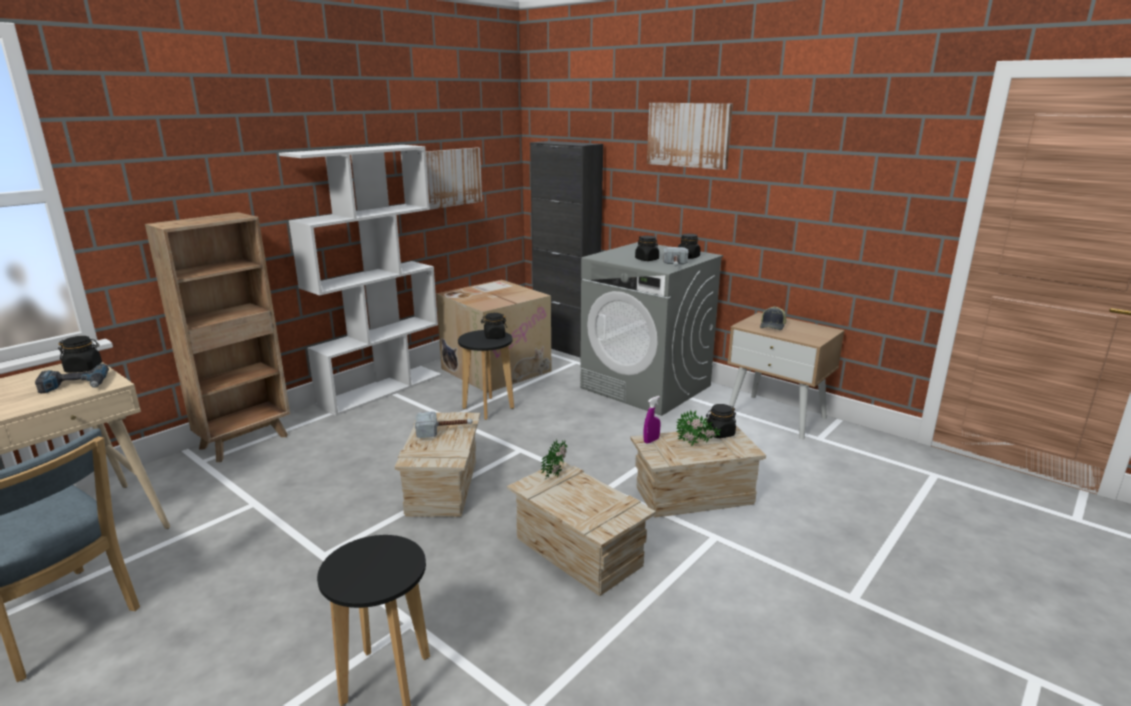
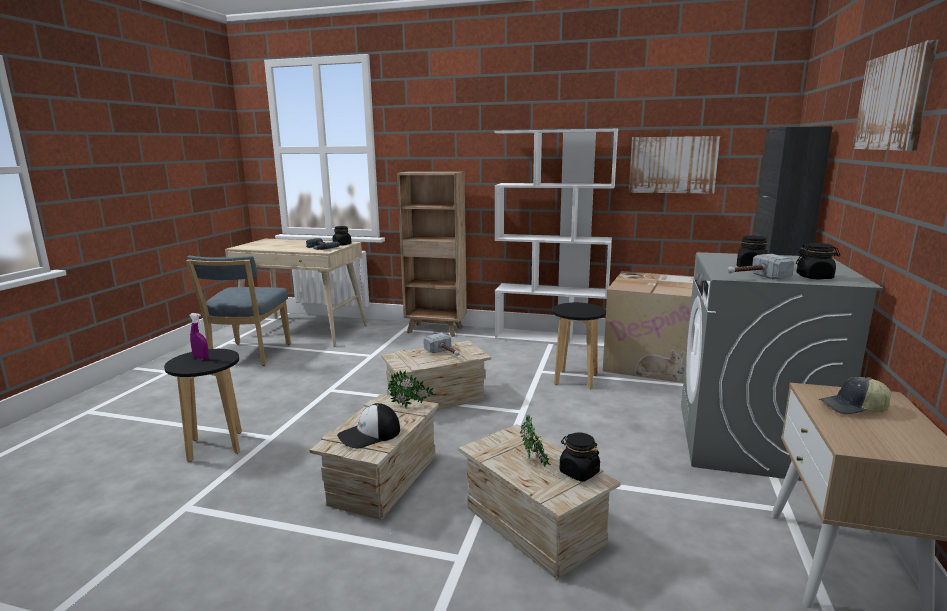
camera: 65 degrees right, 5 degrees down
black jar [481,313,507,339] -> none
purple spray bottle [644,396,660,443] -> purple spray bottle moved to [189,313,209,360]
none -> cap [337,403,400,449]

